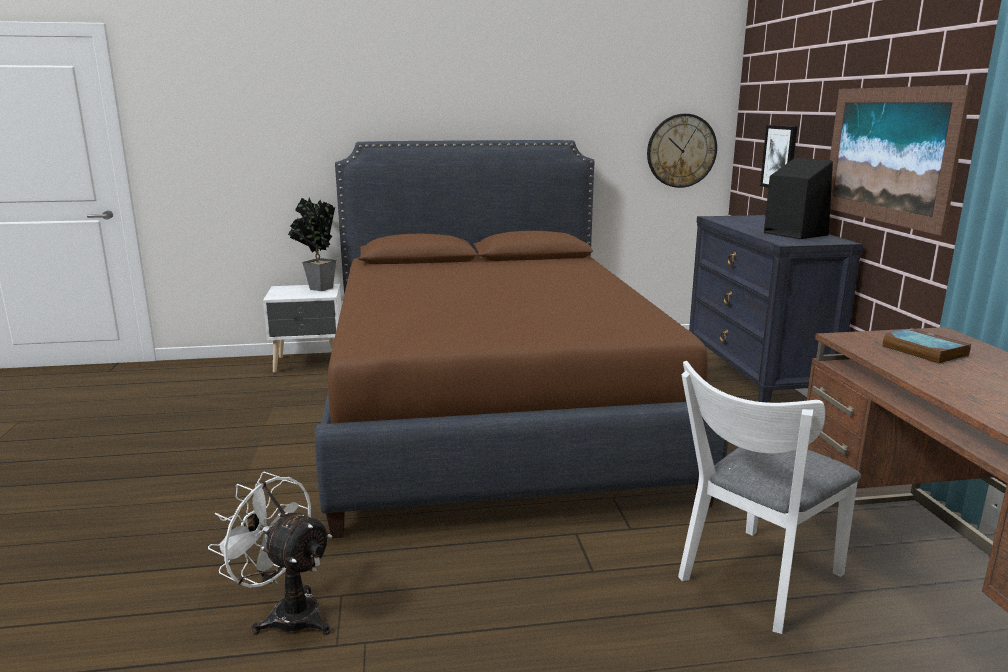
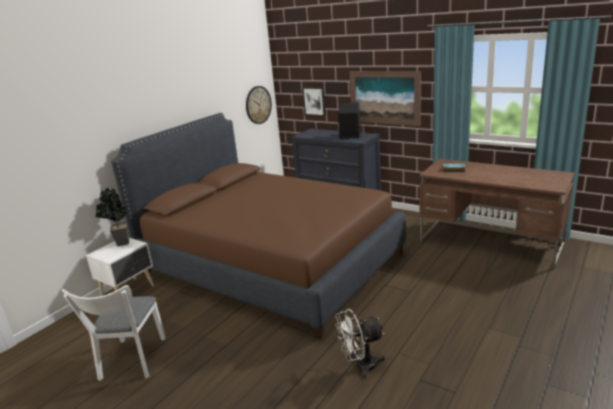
camera: 45 degrees left, 5 degrees up
white chair [678,361,861,634] -> white chair moved to [62,285,166,381]

